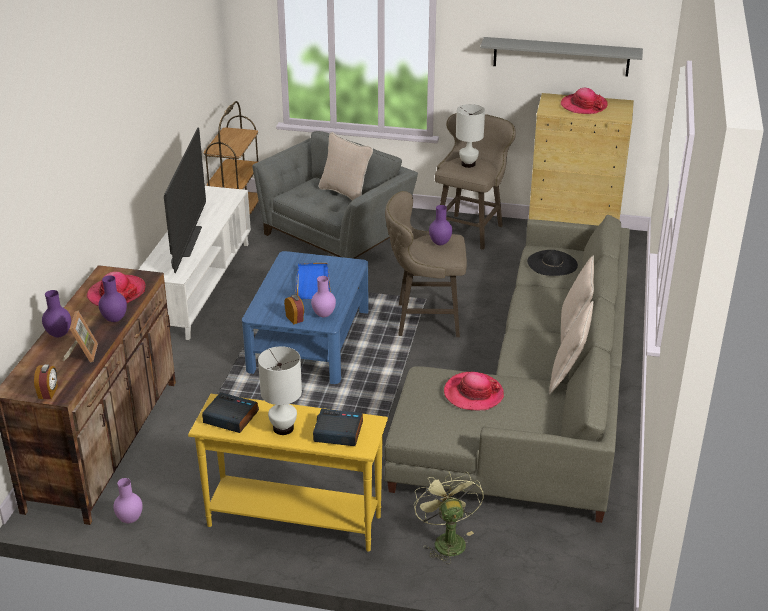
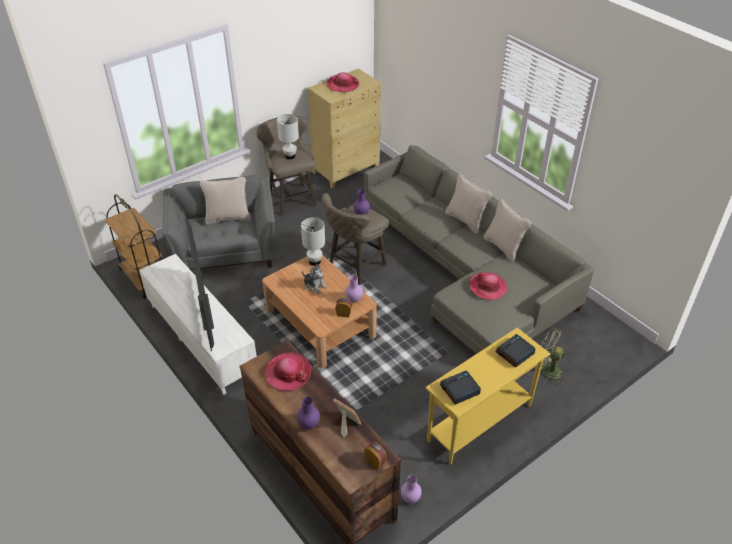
camera: 50 degrees left, 10 degrees up
purple vase [99,275,127,322] -> none
television [164,127,206,273] -> television turned 150 degrees counterclockwise [186,219,214,351]
blue coffee table [242,251,369,384] -> brown coffee table [262,255,377,368]
white table lamp [258,346,302,435] -> white table lamp moved to [301,217,325,266]
blue tray [295,263,331,300] -> plush toy [302,264,327,294]
grey shelf [480,37,643,76] -> none
black hat [527,250,578,276] -> none

